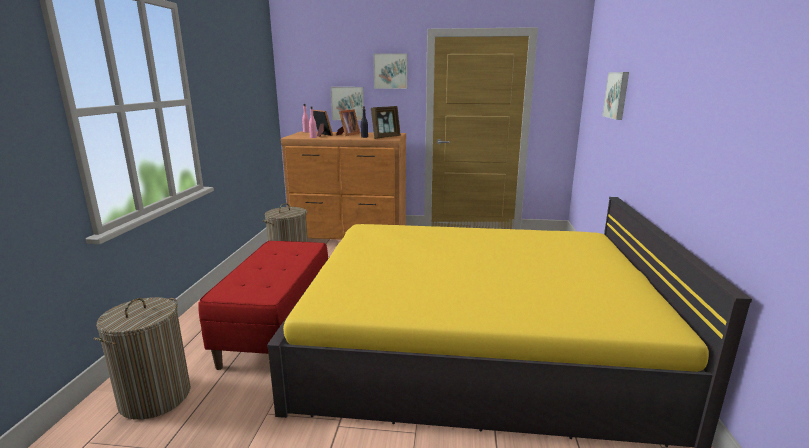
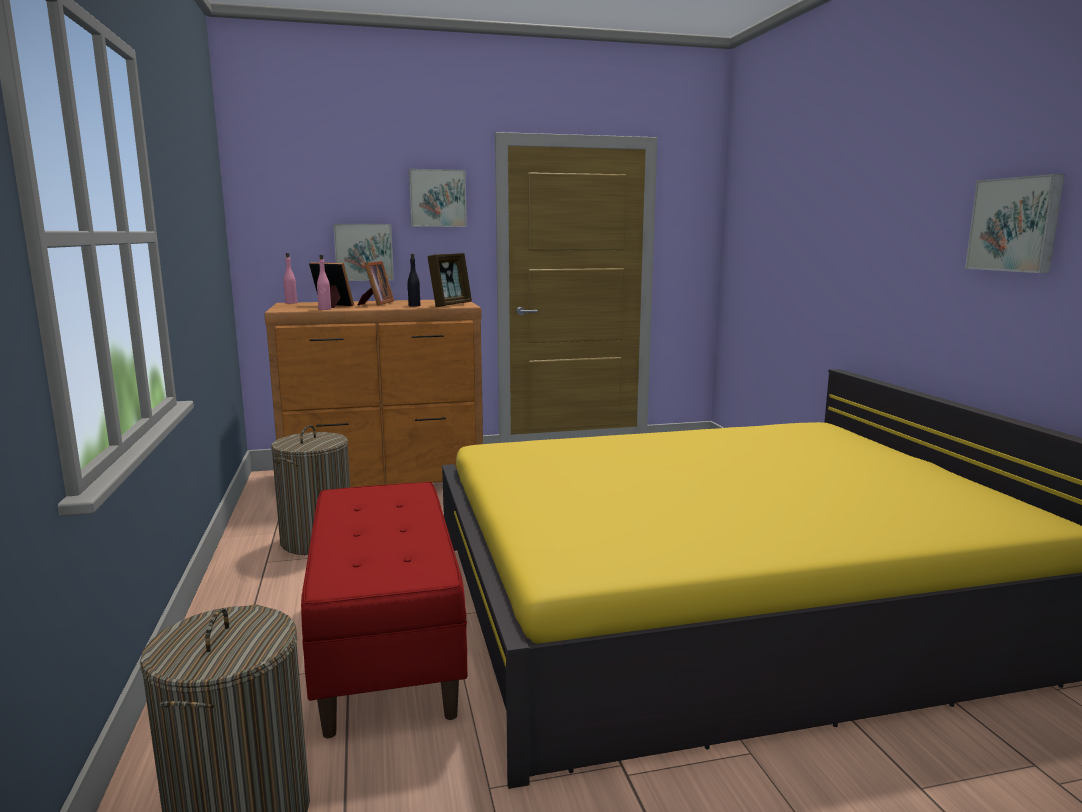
camera: 20 degrees left, 5 degrees down
picture [602,72,629,120] -> picture moved to [965,174,1065,273]

